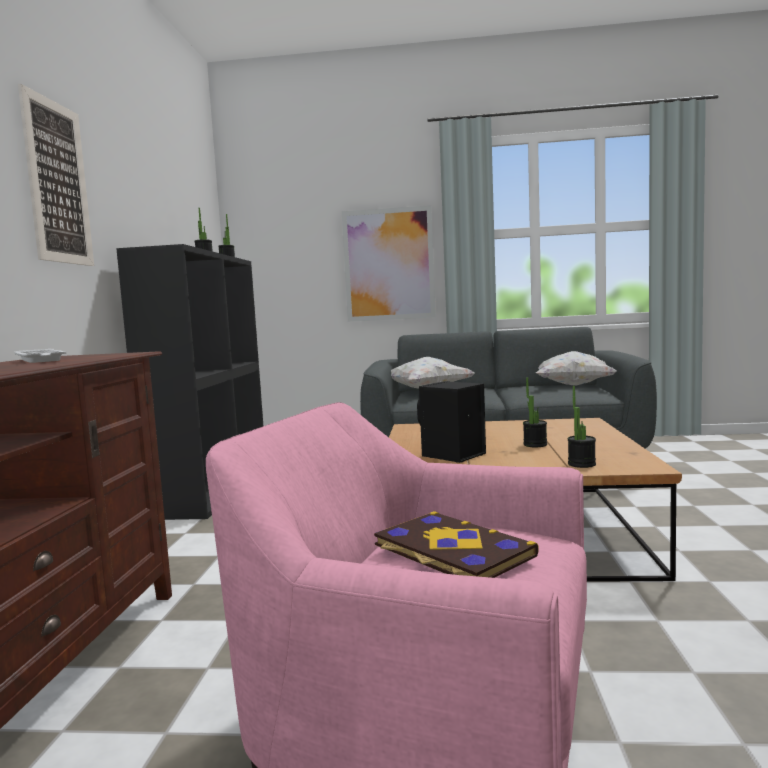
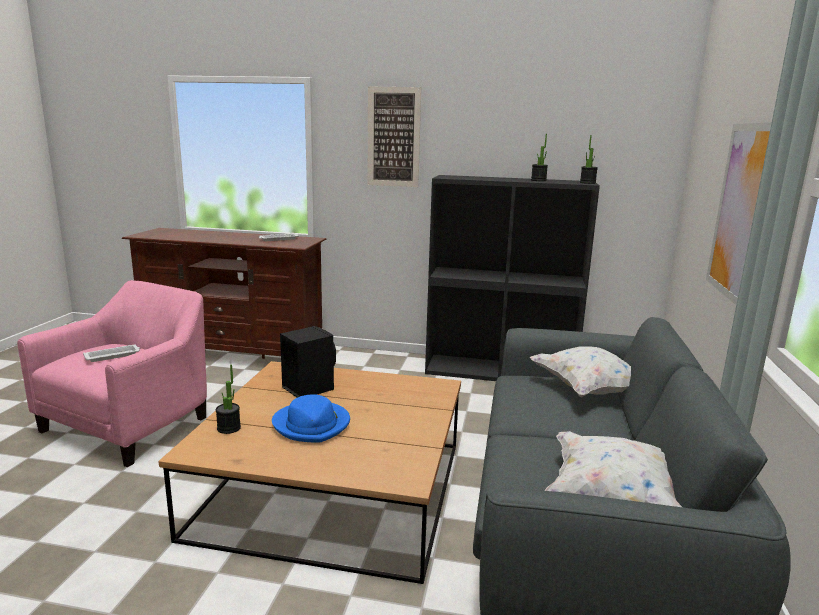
camera: 95 degrees right, 10 degrees up
book [374,511,539,578] -> white tray [83,345,140,362]
potted plant [523,377,547,447] -> blue hat [272,394,350,443]

